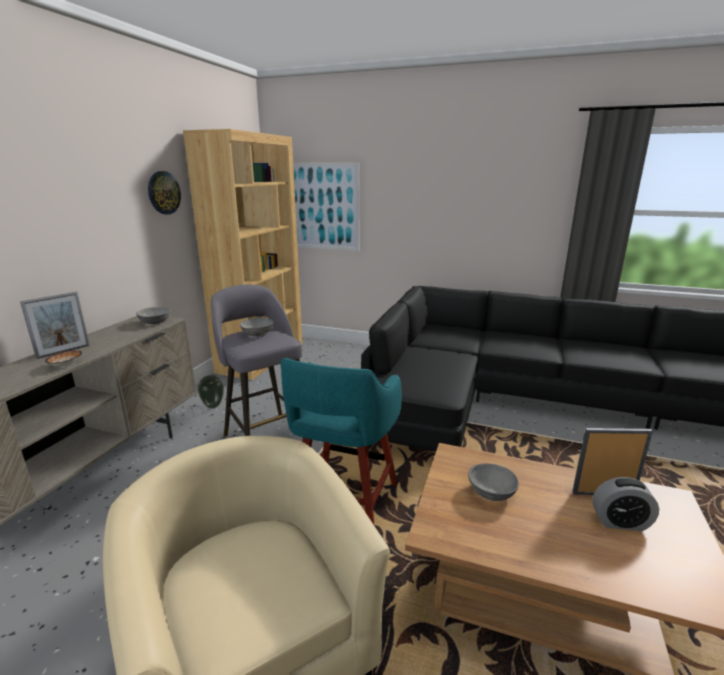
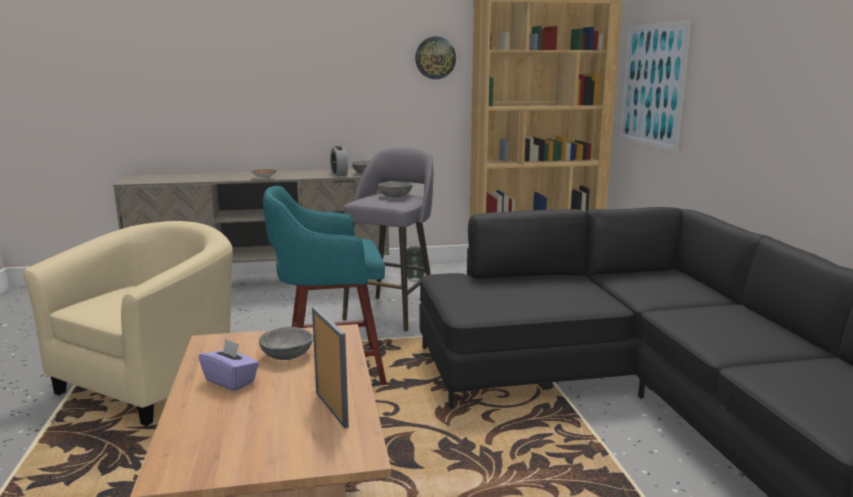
camera: 60 degrees right, 5 degrees down
picture frame [20,292,90,359] -> none
alarm clock [592,477,659,531] -> alarm clock moved to [330,146,348,176]
none -> purple tissue box [199,338,259,391]

